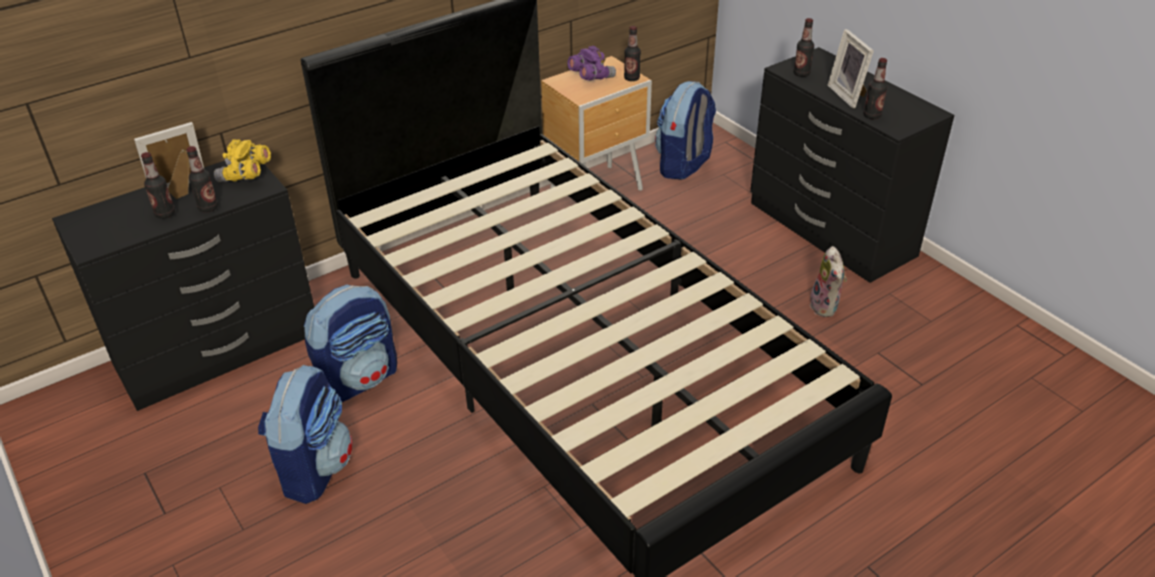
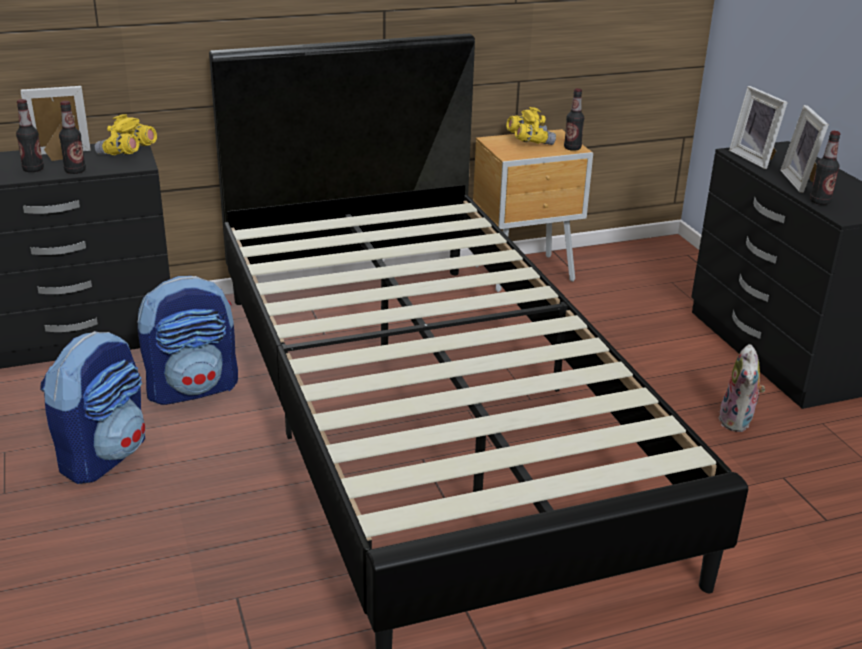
camera: 15 degrees right, 10 degrees down
purple binoculars [567,46,616,80] -> yellow binoculars [506,107,556,145]
backpack [655,81,716,180] -> none
bottle [794,18,814,77] -> picture frame [729,86,788,169]

